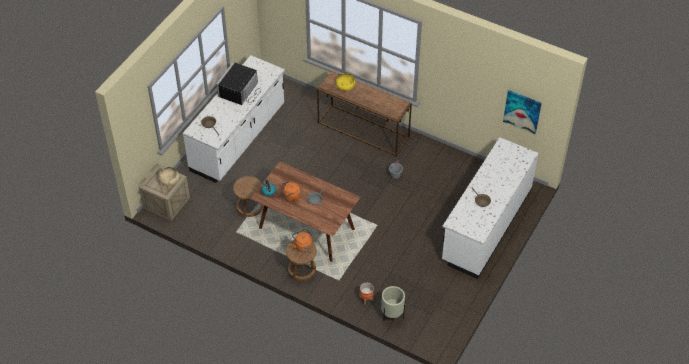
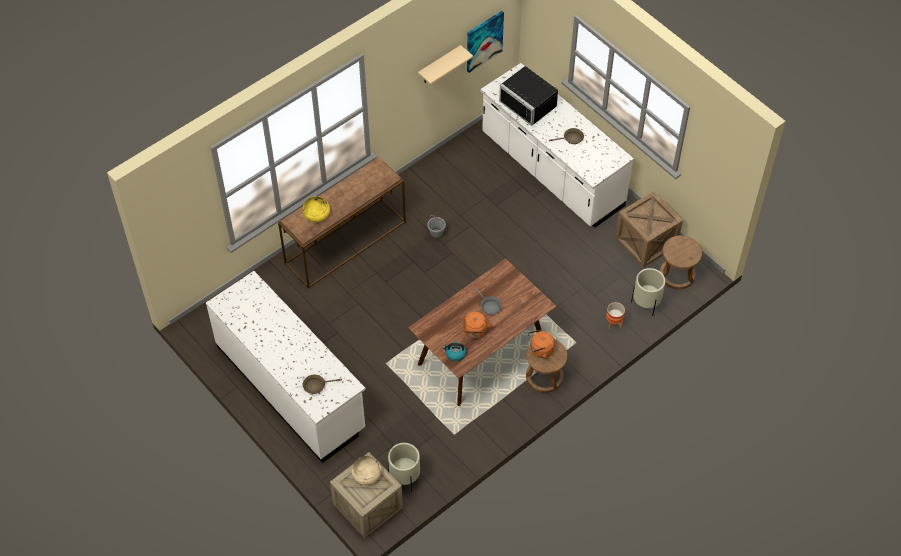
camera: 70 degrees left, 5 degrees up
black microwave [216,62,261,105] -> black microwave moved to [499,66,558,126]
brown stool [233,176,263,217] -> brown stool moved to [660,235,702,289]
none -> beige planter [388,443,420,492]
none -> beige shelf [418,45,473,85]
none -> crate [615,191,683,268]

